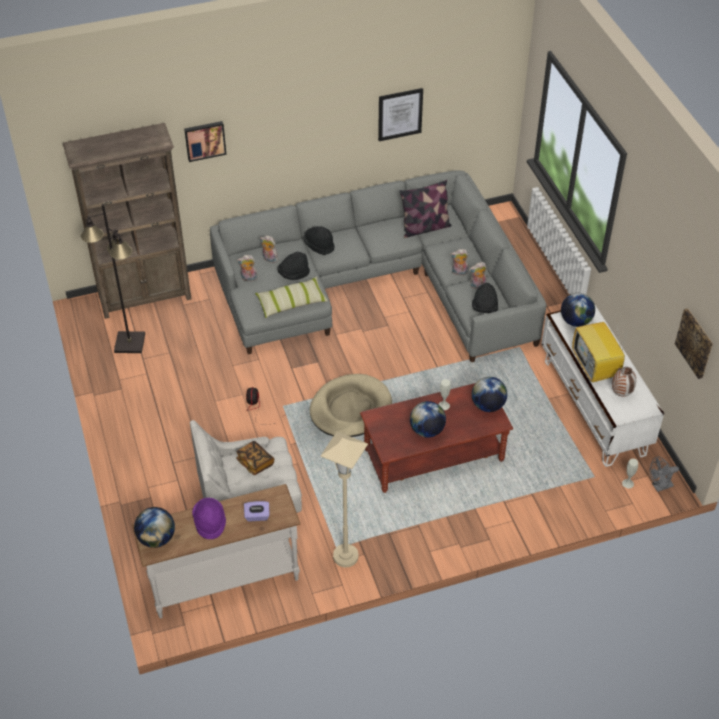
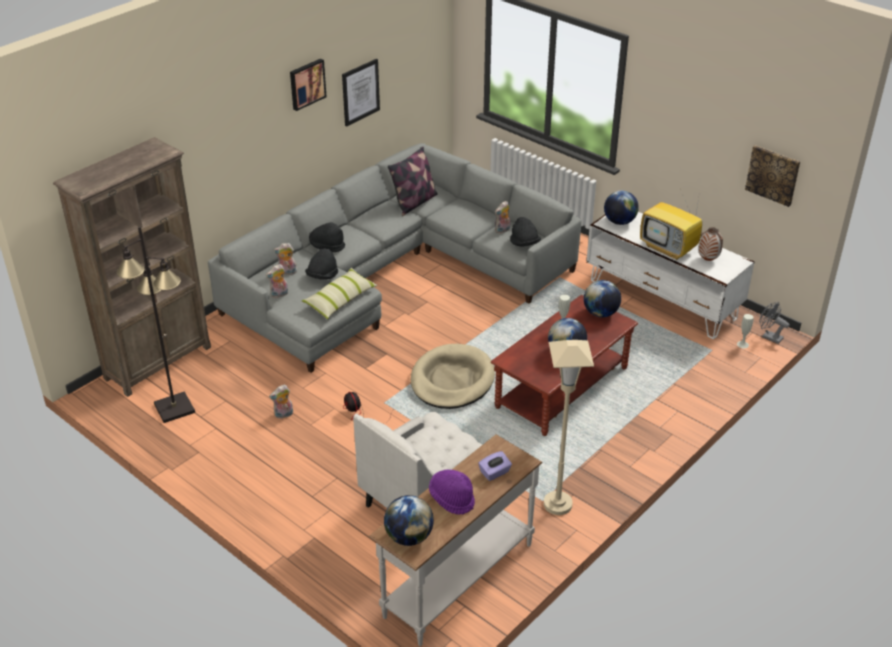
camera: 30 degrees left, 10 degrees down
picture [184,121,226,162] -> picture moved to [290,59,327,111]
book [236,441,274,475] -> none
plush toy [450,249,468,276] -> plush toy moved to [269,385,293,419]
grey fan [650,456,679,492] -> grey fan turned 90 degrees clockwise [759,302,789,344]

